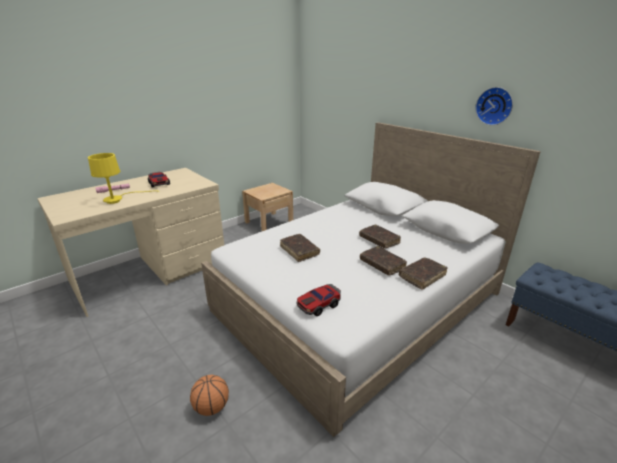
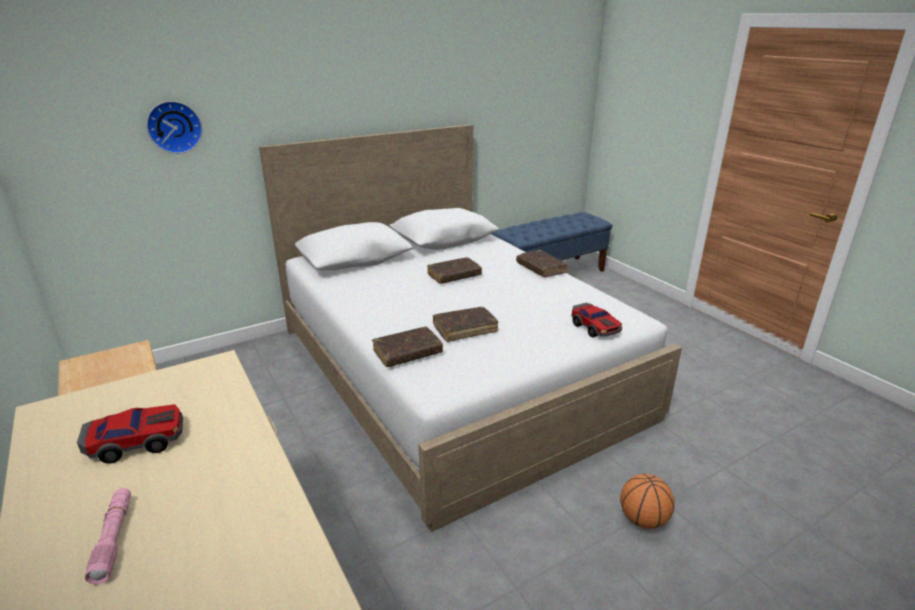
camera: 80 degrees left, 0 degrees up
yellow table lamp [88,153,160,204] -> none
brown book [360,246,407,276] -> brown book moved to [372,327,443,367]
wall clock [475,87,513,125] -> wall clock moved to [146,101,203,154]

